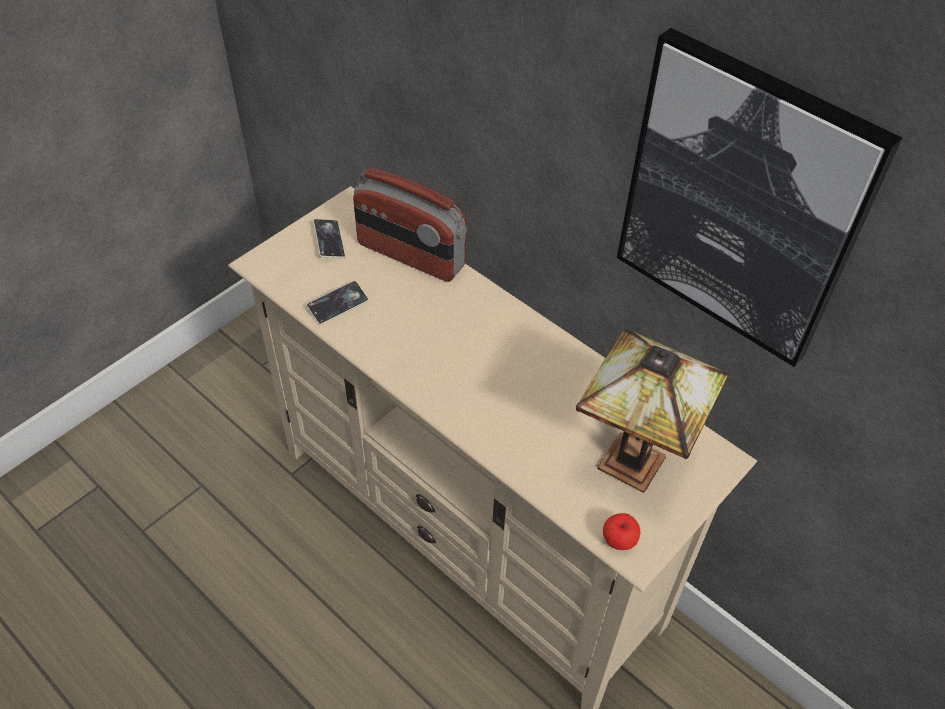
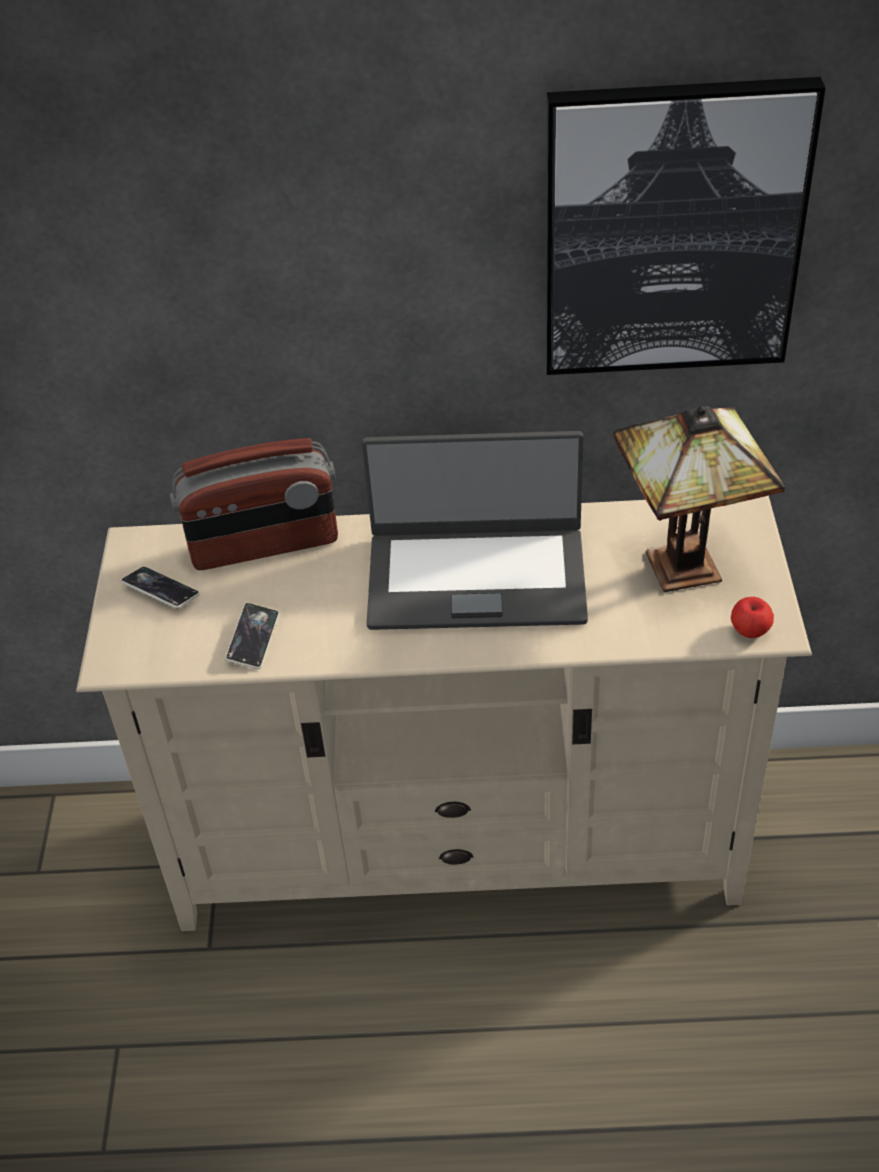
camera: 40 degrees left, 5 degrees down
none -> laptop [362,431,588,630]

